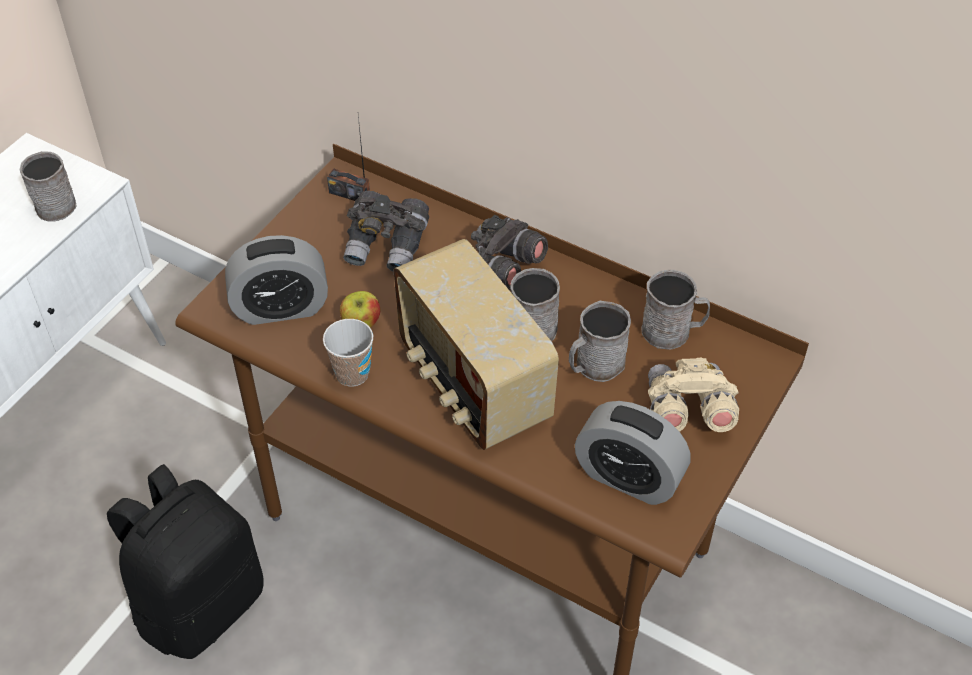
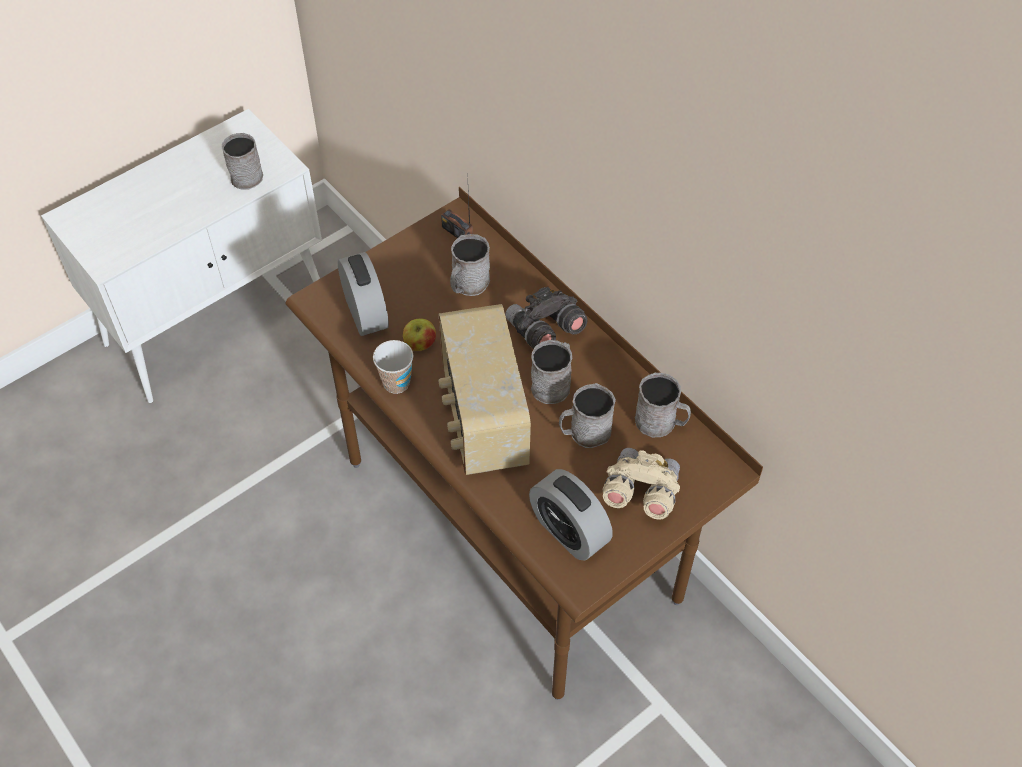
camera: 20 degrees right, 5 degrees up
black backpack [107,464,264,659] -> none
alarm clock [225,235,328,325] -> alarm clock turned 120 degrees counterclockwise [338,252,389,336]
grey binoculars [343,191,429,272] -> grey mug [450,234,490,296]

